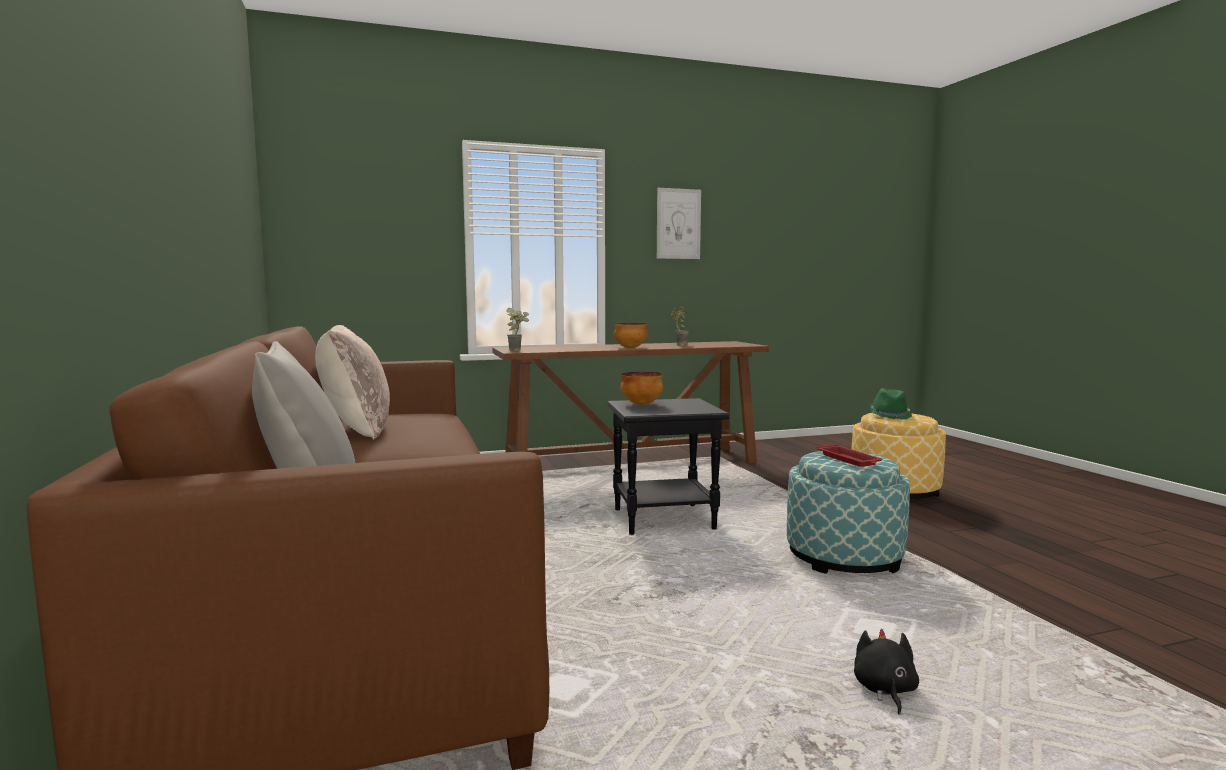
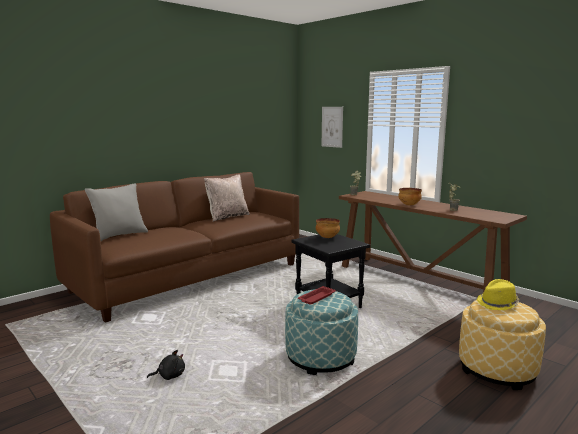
camera: 65 degrees right, 5 degrees up
picture [657,188,701,259] -> picture moved to [322,107,343,148]
green hat [869,388,912,420] -> yellow hat [477,279,519,310]

